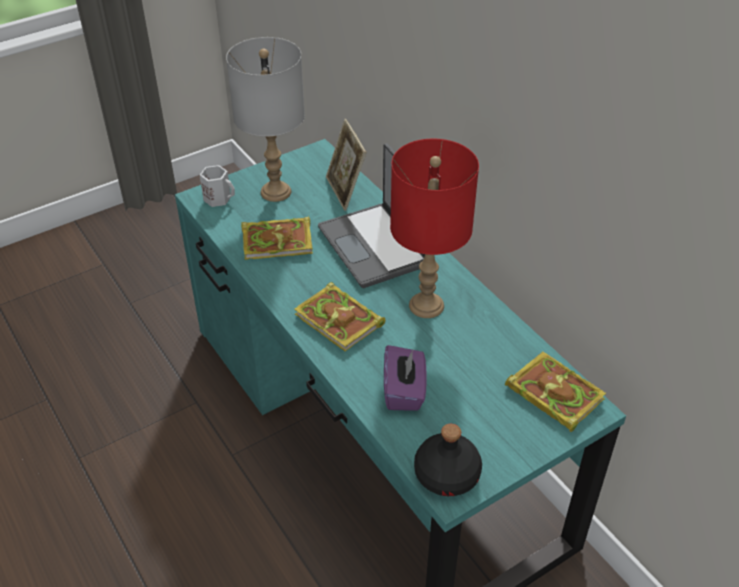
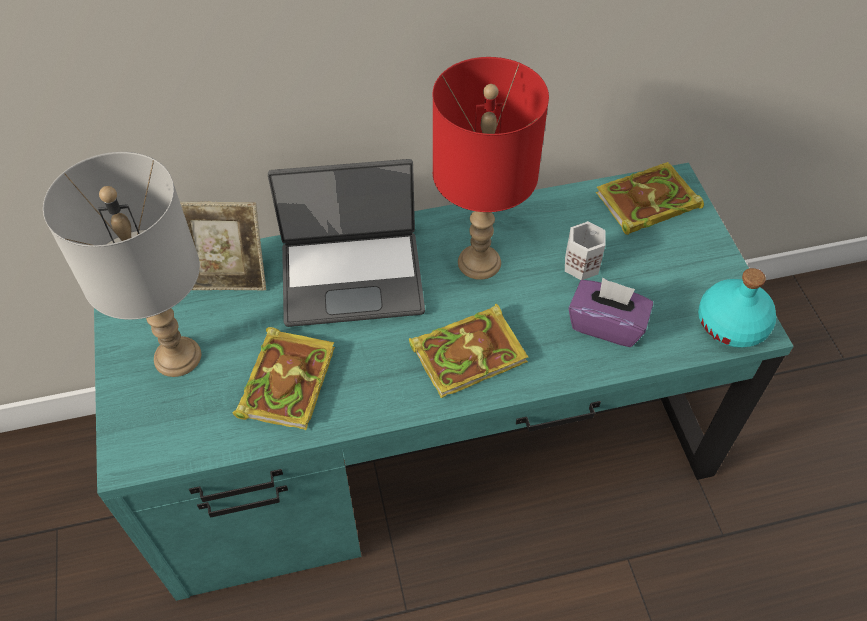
camera: 70 degrees left, 10 degrees up
white mug [200,165,235,207] -> white mug moved to [565,221,605,280]
black bottle [414,424,482,496] -> turquoise bottle [698,268,776,348]

